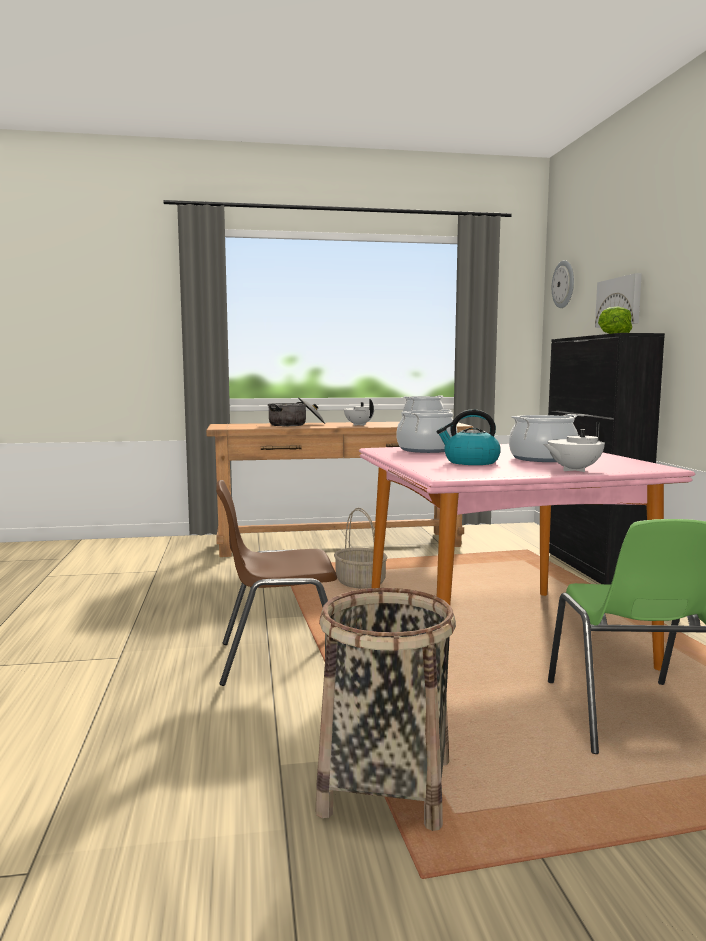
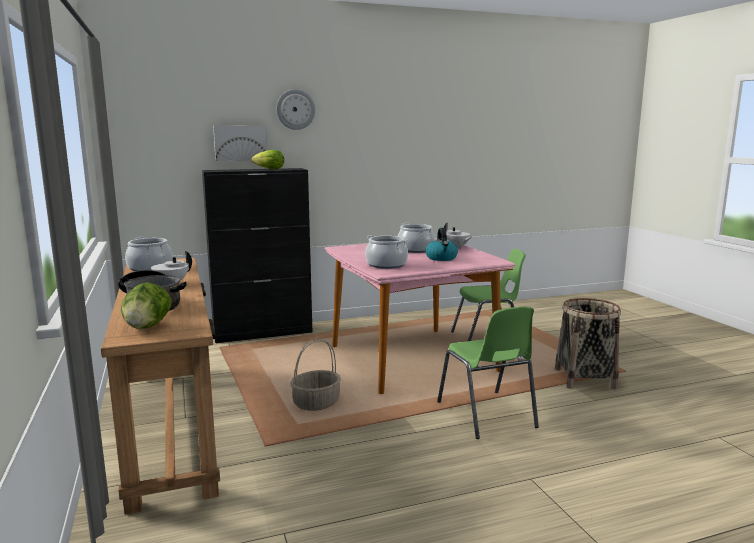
camera: 100 degrees left, 5 degrees up
brown chair [216,480,337,686] -> green chair [437,307,539,439]
wall clock [552,260,574,308] -> wall clock moved to [277,89,315,130]
none -> lettuce [121,282,172,329]

